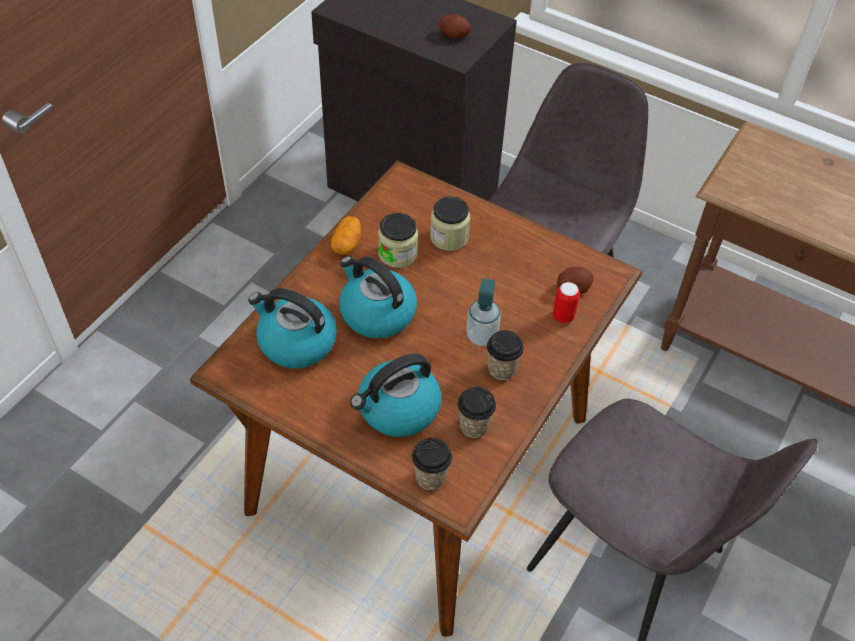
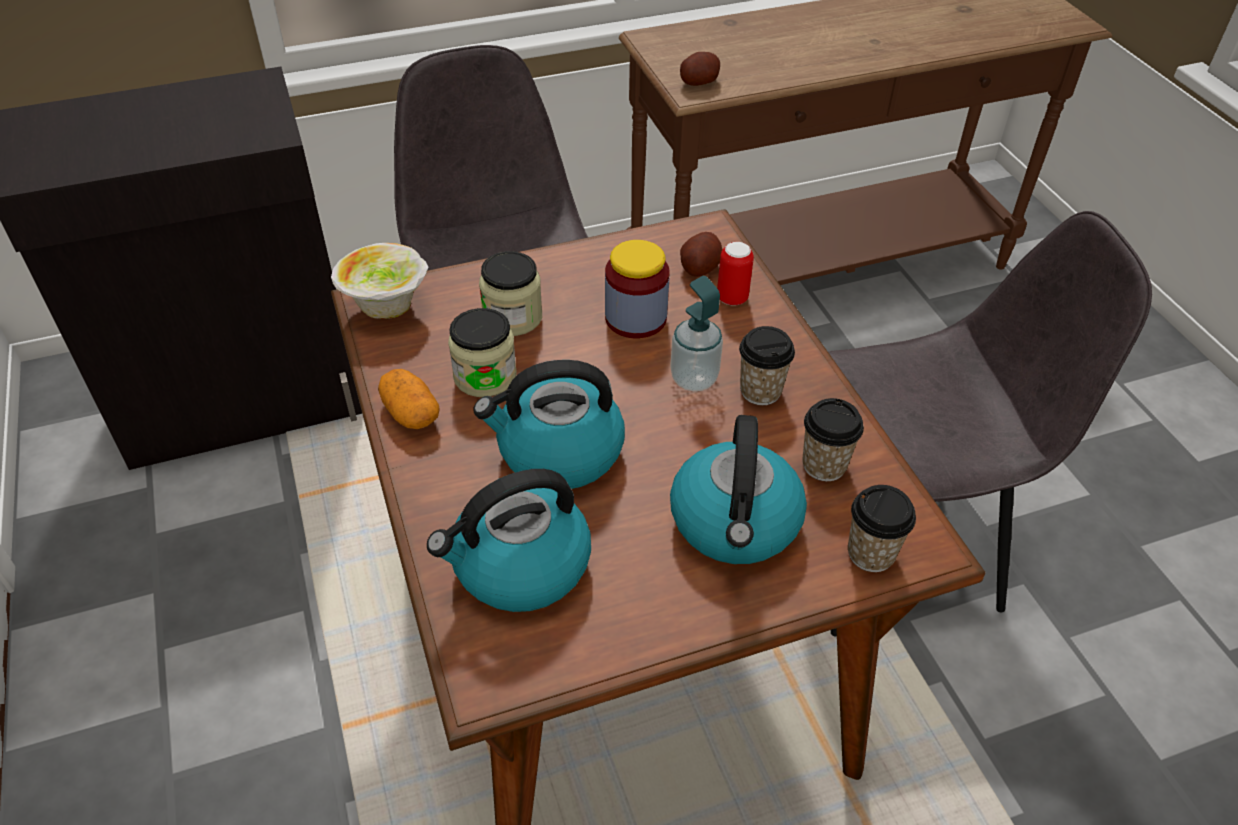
camera: 50 degrees left, 5 degrees down
potato [439,14,471,39] -> potato moved to [680,52,720,86]
none -> bowl [331,243,428,319]
none -> jar [605,240,670,338]

